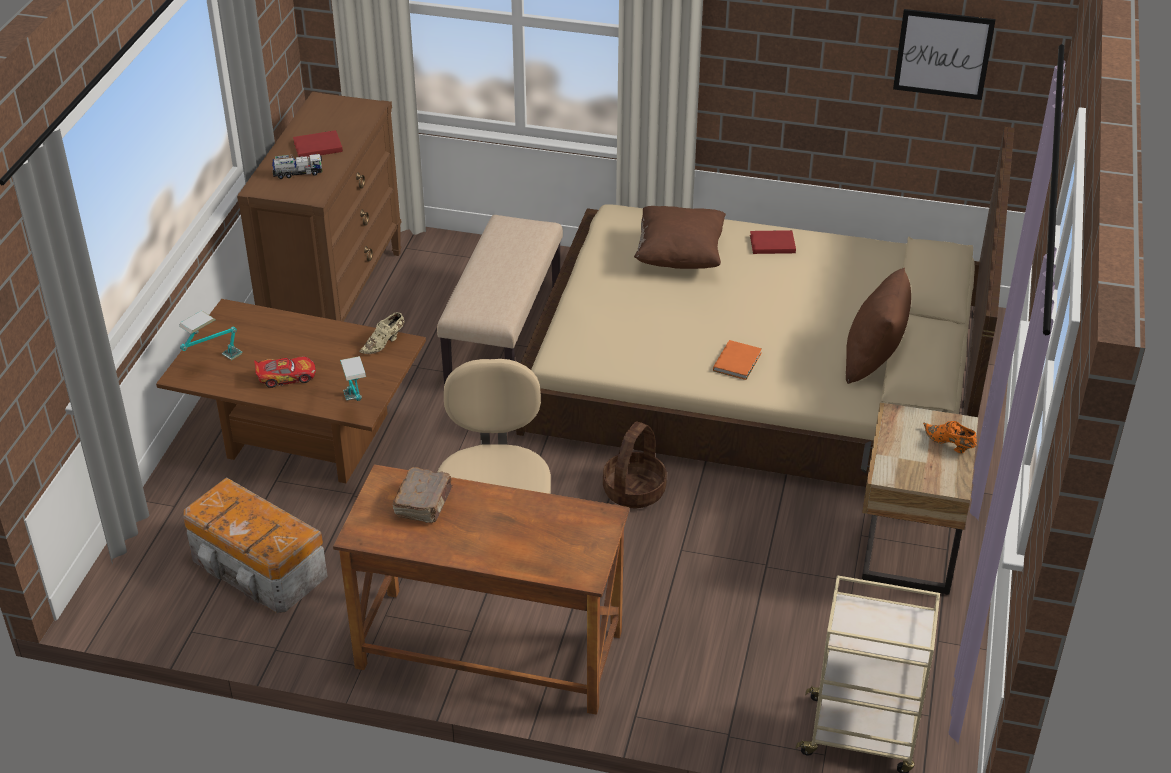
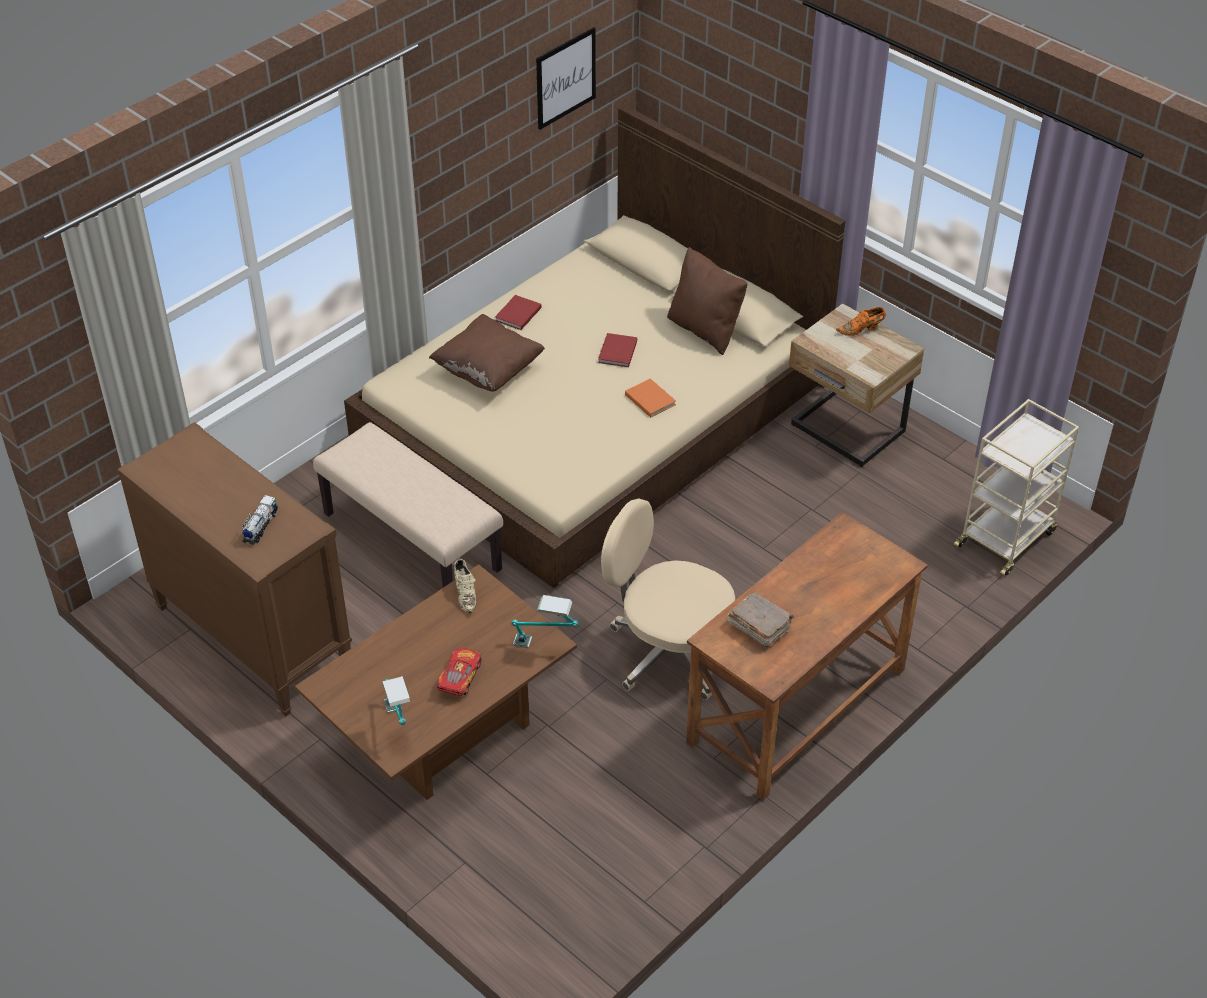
camera: 60 degrees left, 5 degrees up
storage box [183,477,328,613] -> none
red book [293,130,343,158] -> red book moved to [598,333,637,367]
basket [603,421,667,508] -> none

